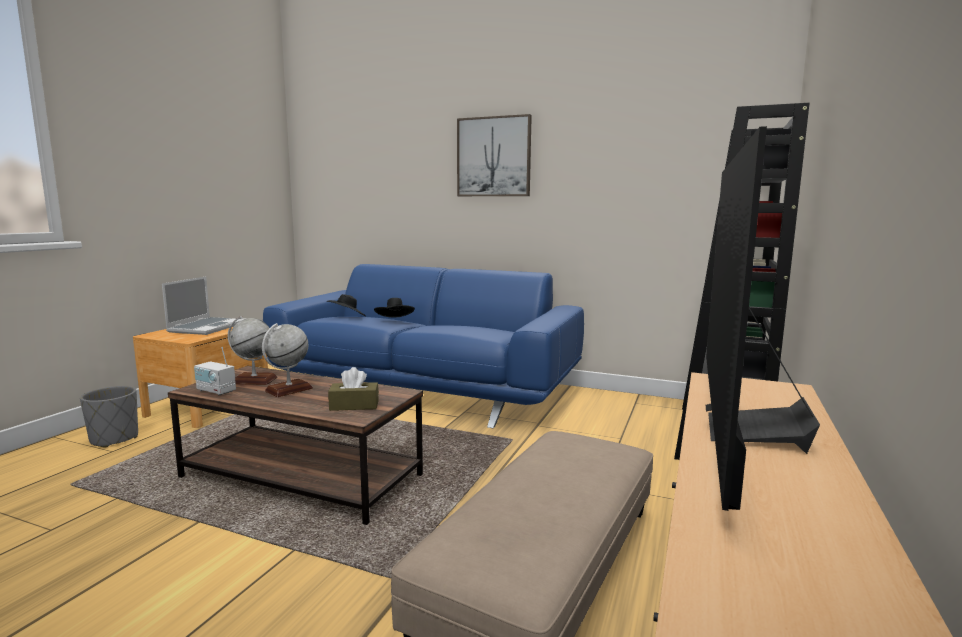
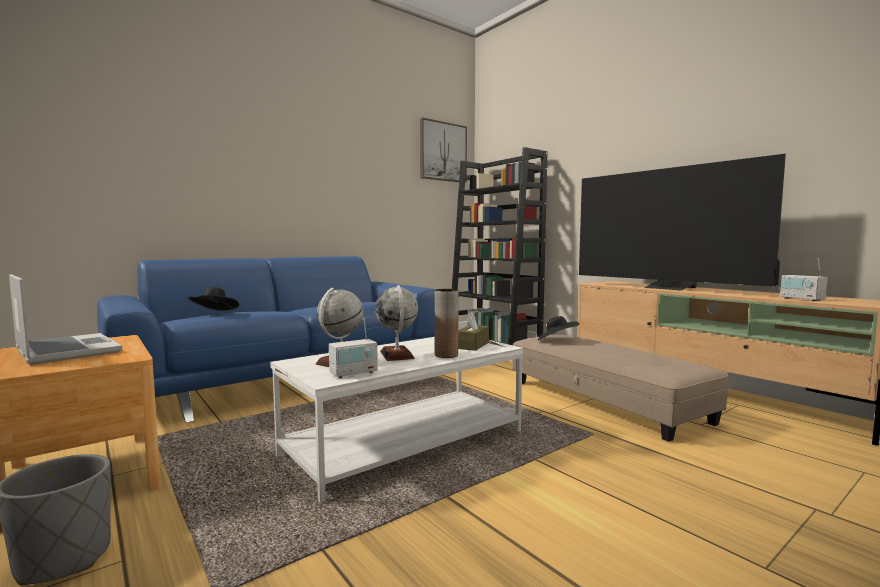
camera: 60 degrees left, 5 degrees down
brown coffee table [168,366,423,525] -> white coffee table [270,337,524,503]
black hat [374,298,415,317] -> black hat moved to [538,316,579,340]
picture [457,114,532,196] -> picture moved to [420,117,467,183]
none -> brown vase [435,289,459,358]
none -> radio [780,258,828,301]

